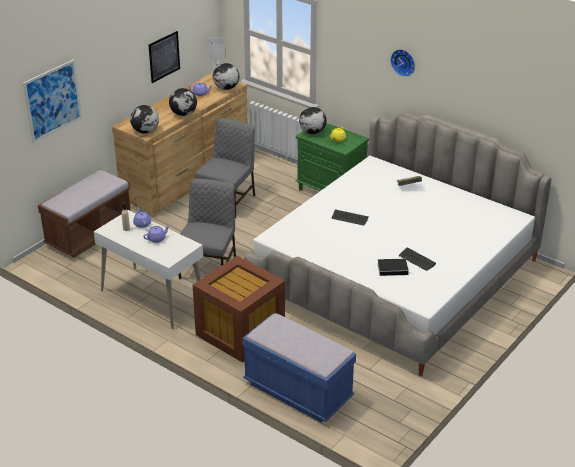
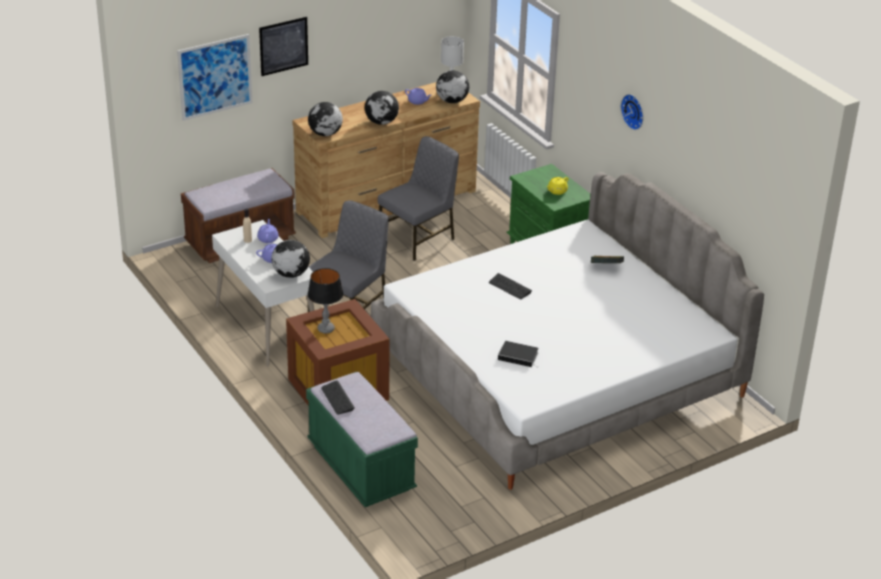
camera: 20 degrees right, 0 degrees up
picture [149,31,180,83] -> picture moved to [259,17,308,76]
blue bench [242,313,356,423] -> green bench [306,372,418,507]
globe [299,107,327,134] -> globe moved to [271,240,310,278]
keyboard [399,248,436,271] -> keyboard moved to [321,380,355,415]
none -> table lamp [308,268,343,334]

